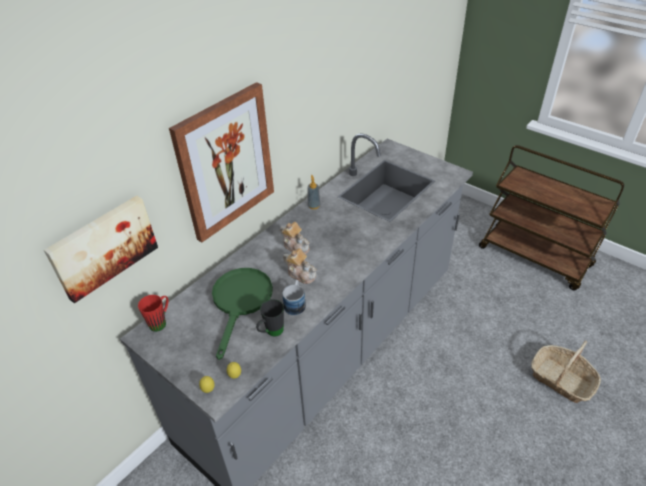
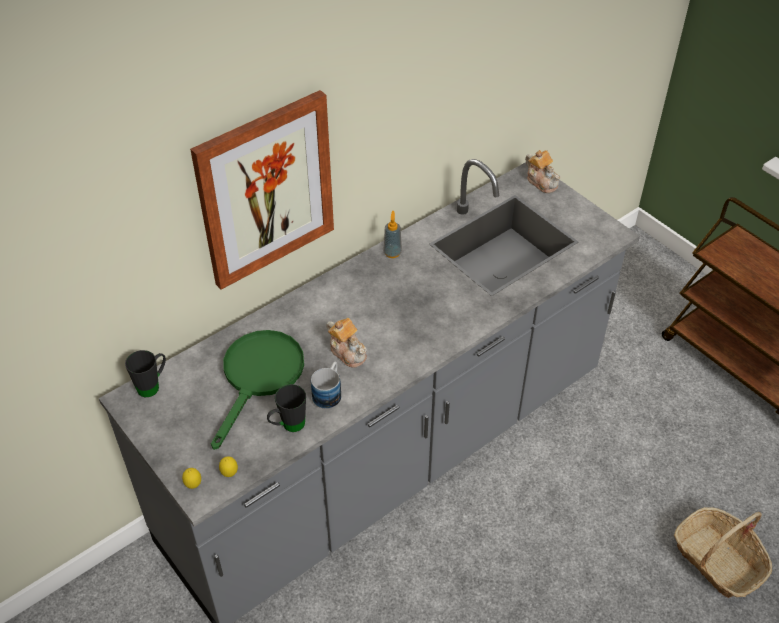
camera: 10 degrees right, 5 degrees up
picture [44,196,158,303] -> none
red mug [138,295,168,332] -> black mug [125,350,166,397]
teapot [280,222,310,254] -> teapot moved to [525,150,561,193]

